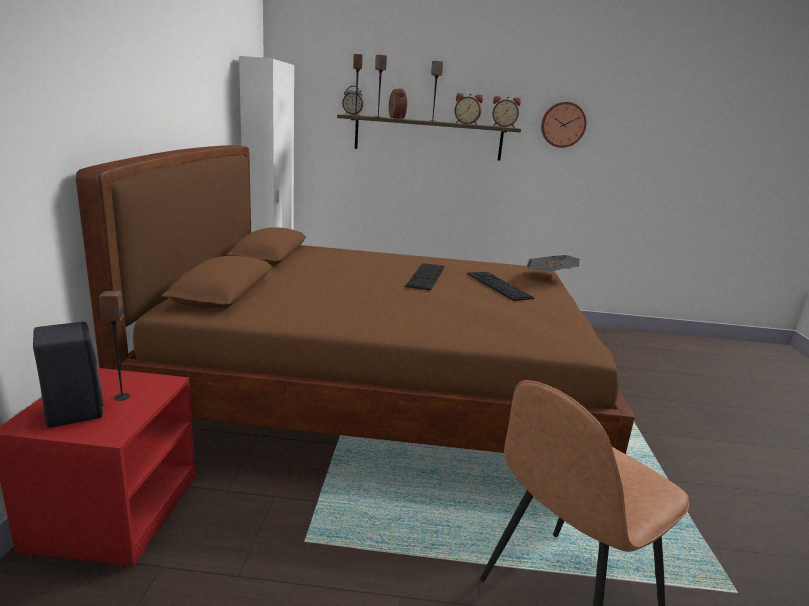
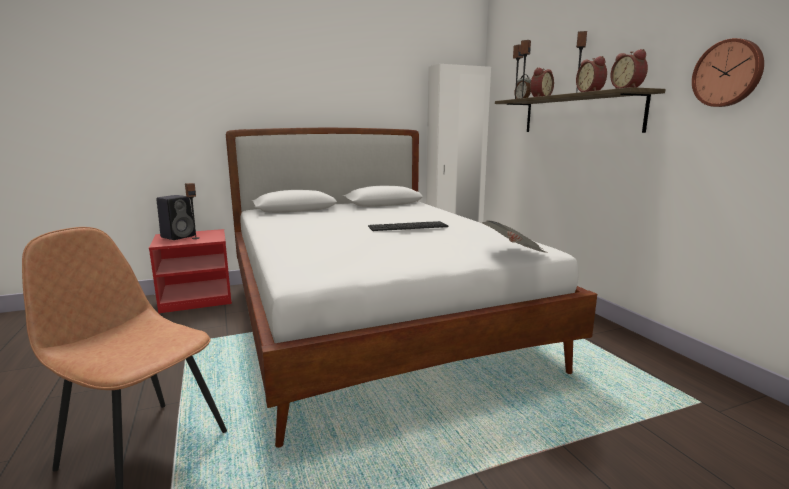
camera: 65 degrees right, 5 degrees down
brown bed [76,145,635,454] -> white bed [226,128,597,448]
keyboard [467,272,534,301] -> none

